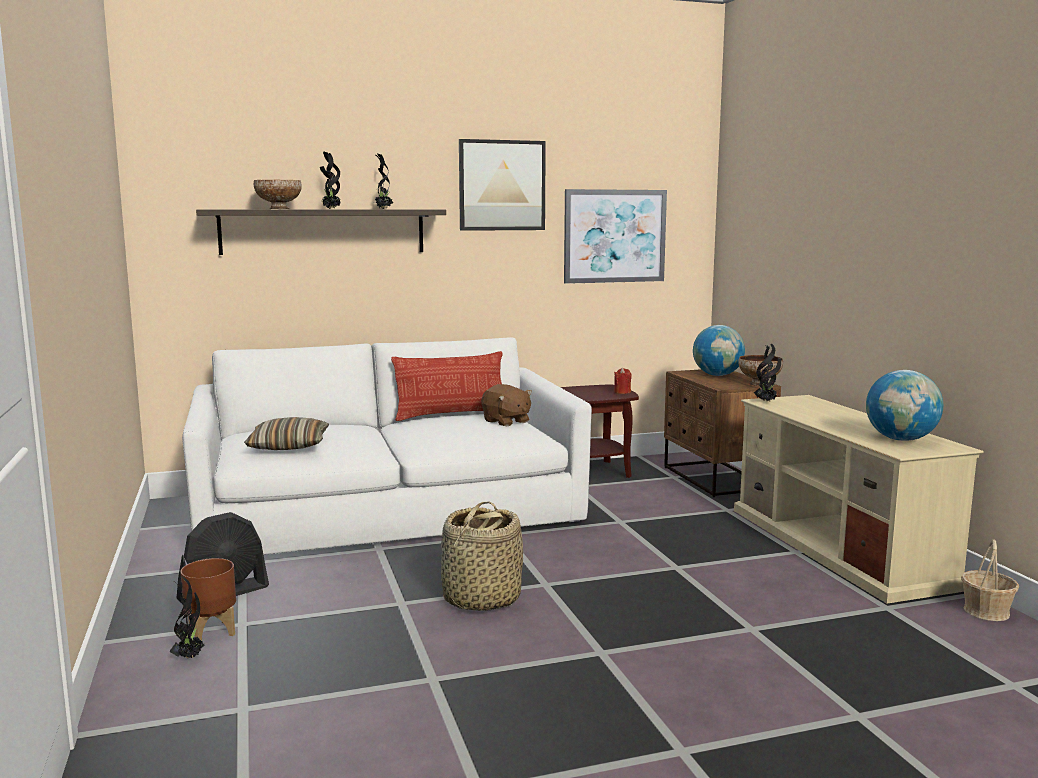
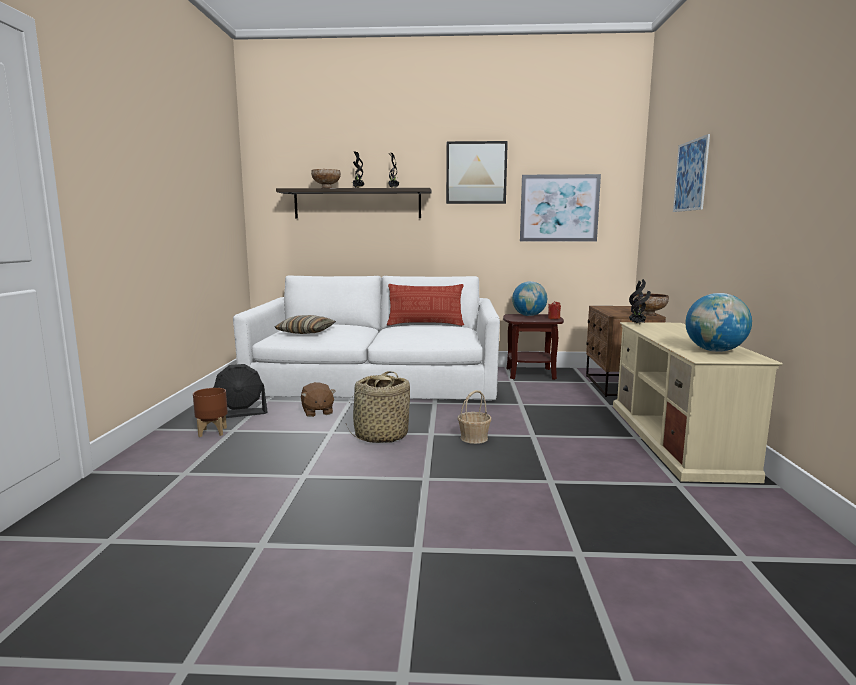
camera: 20 degrees right, 0 degrees up
potted plant [169,576,204,658] -> none
brown plush toy [481,384,532,426] -> brown plush toy moved to [301,382,335,417]
globe [693,325,745,376] -> globe moved to [512,281,547,316]
basket [961,540,1019,621] -> basket moved to [457,390,492,444]
none -> picture [673,134,710,212]

